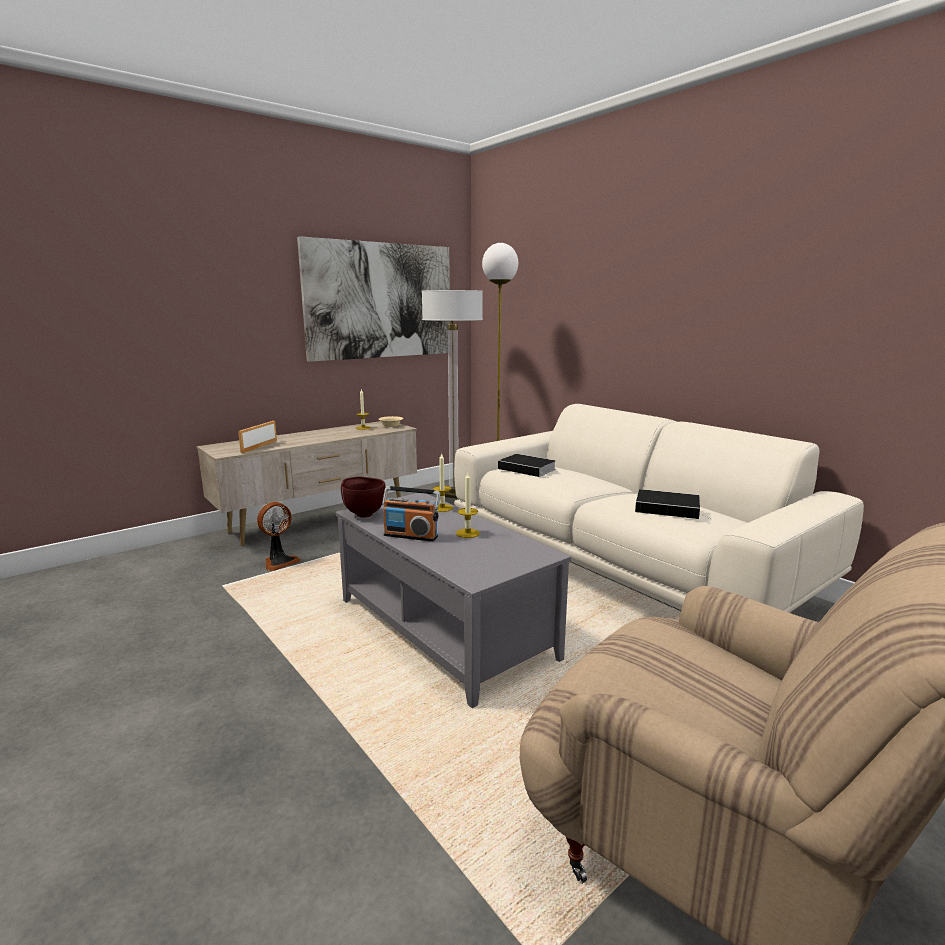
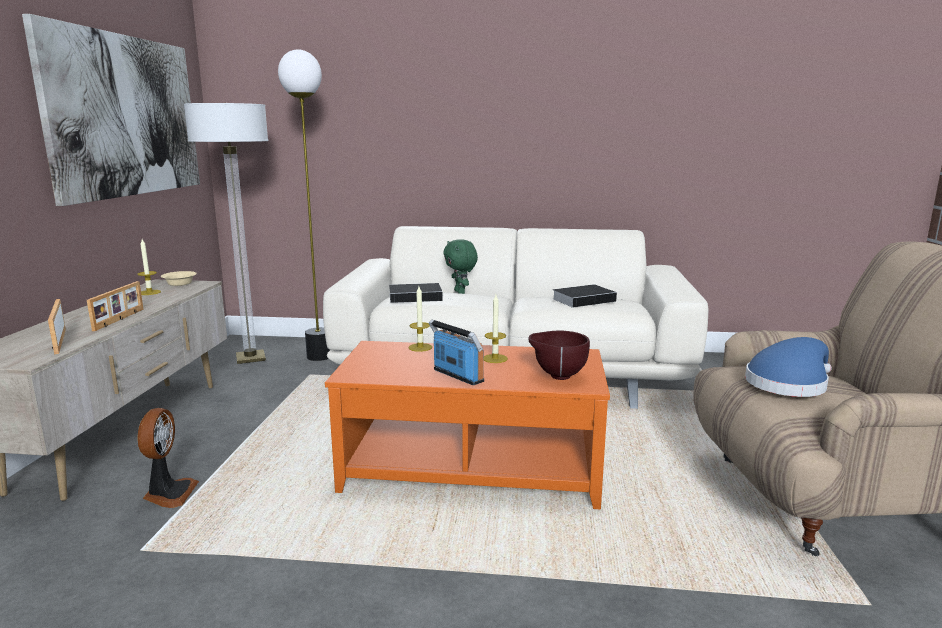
camera: 45 degrees left, 0 degrees up
grey coffee table [336,493,571,708] -> orange coffee table [325,341,610,509]
brown bowl [341,477,386,518] -> brown bowl moved to [528,331,590,380]
radio [382,486,440,542] -> radio turned 105 degrees counterclockwise [429,320,484,385]
none -> picture frame [87,281,144,331]
none -> green plush toy [443,239,478,294]
none -> blue hat [745,337,832,397]

